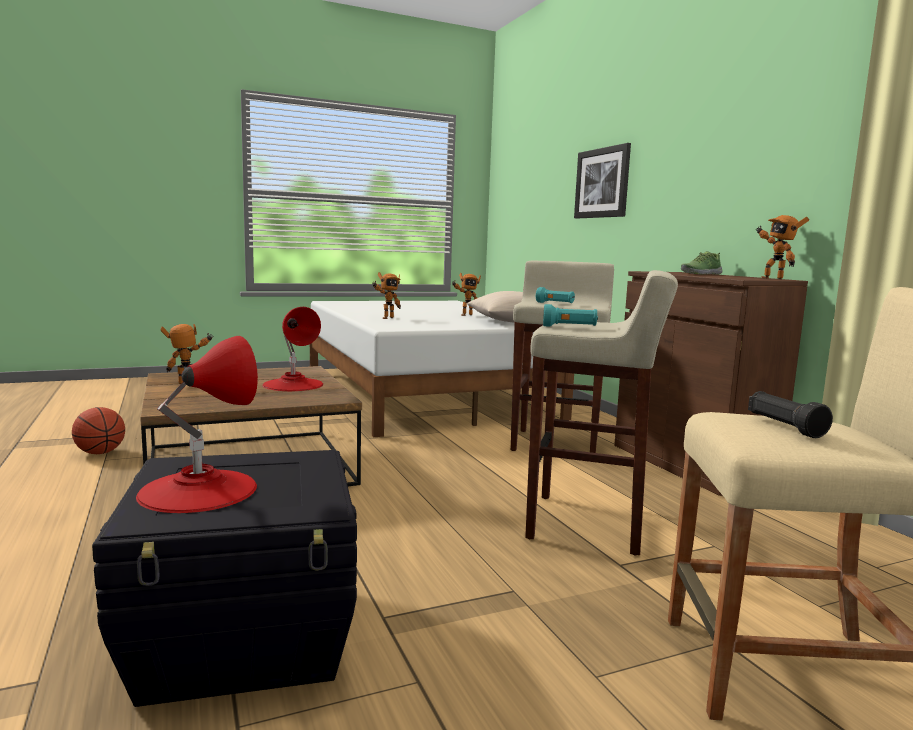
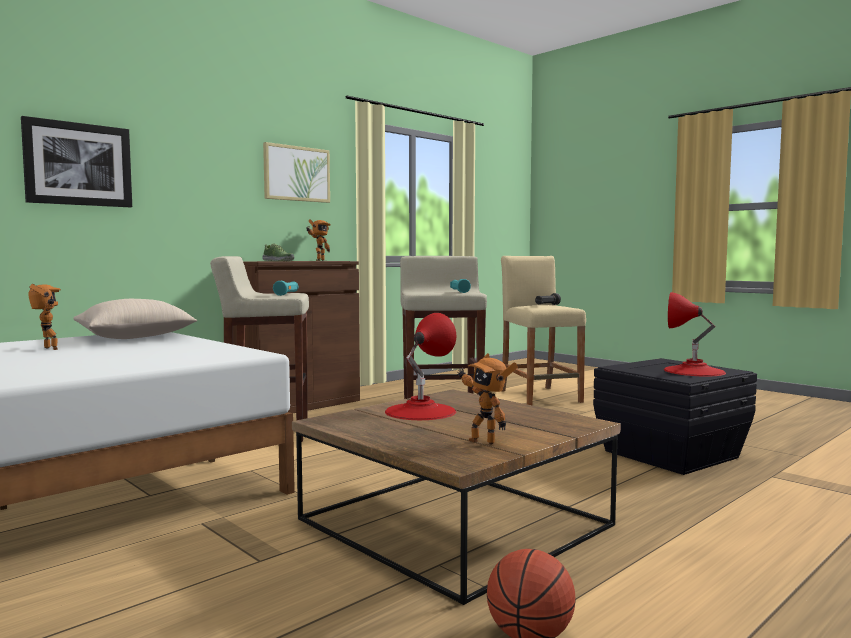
camera: 110 degrees left, 5 degrees down
toy robot [372,272,401,319] -> none
none -> picture [263,142,330,203]

